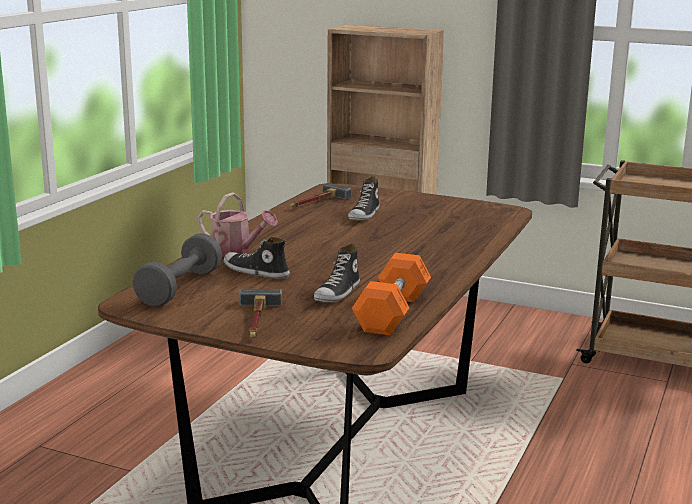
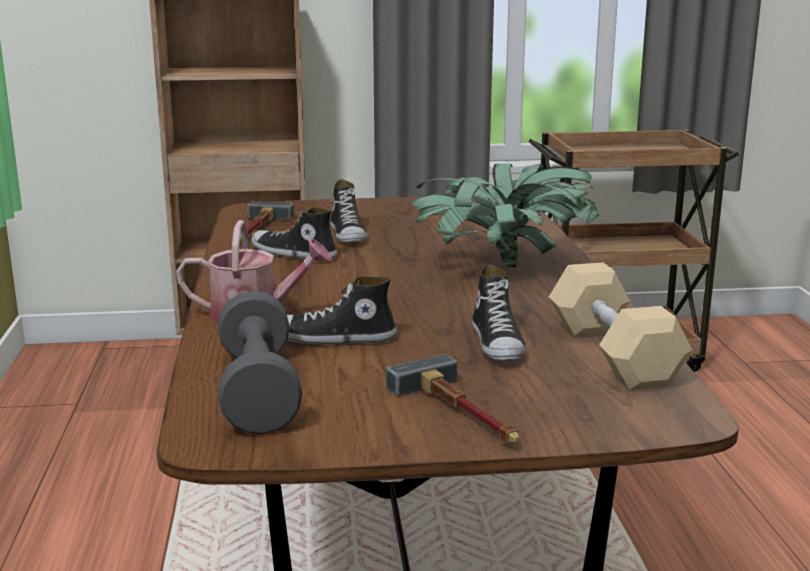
camera: 30 degrees left, 0 degrees up
orange dumbbell [352,253,431,335] -> beige dumbbell [549,262,692,390]
none -> shoe [251,207,337,261]
none -> potted plant [412,163,600,267]

